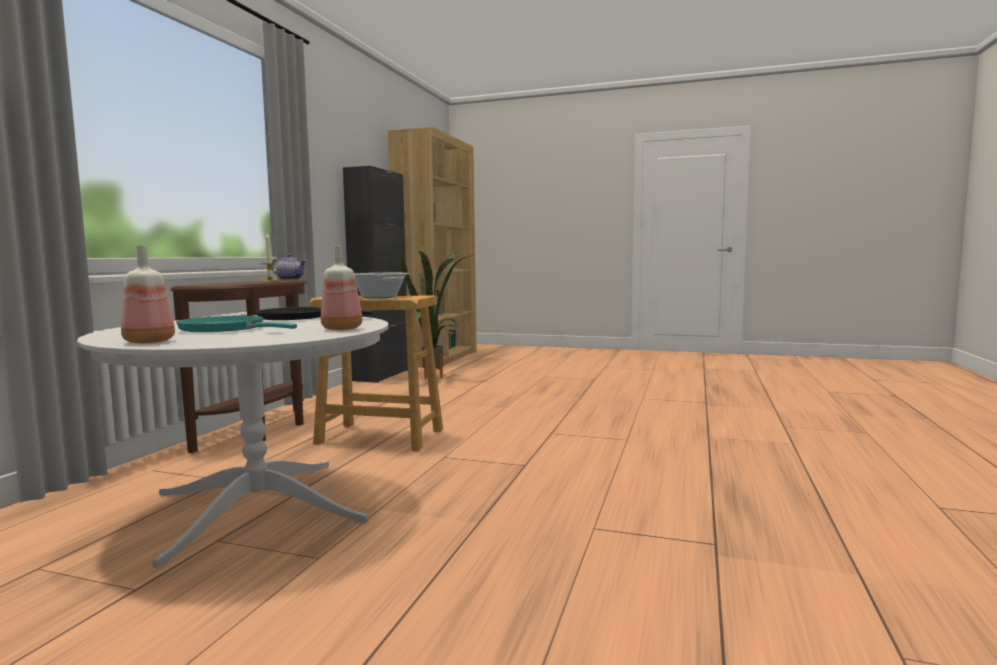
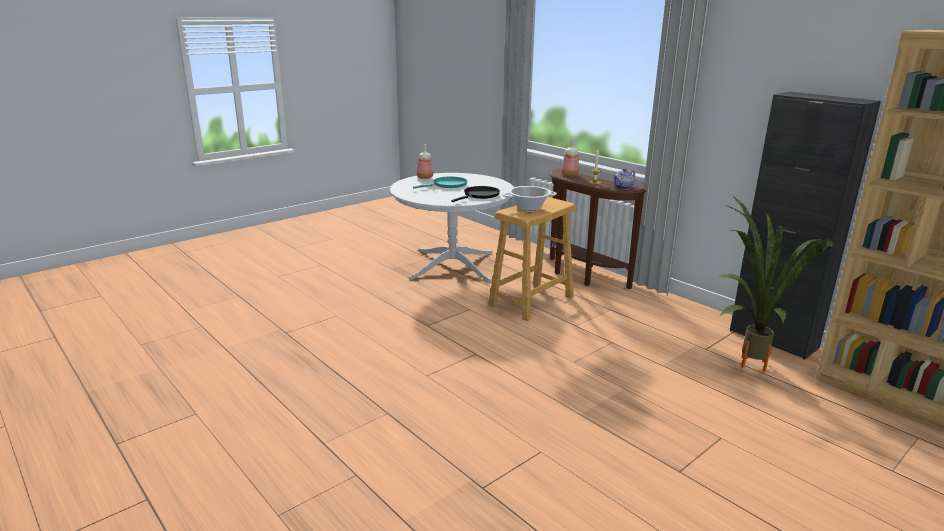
camera: 120 degrees right, 15 degrees up
bottle [321,245,362,330] -> bottle moved to [561,139,579,176]

